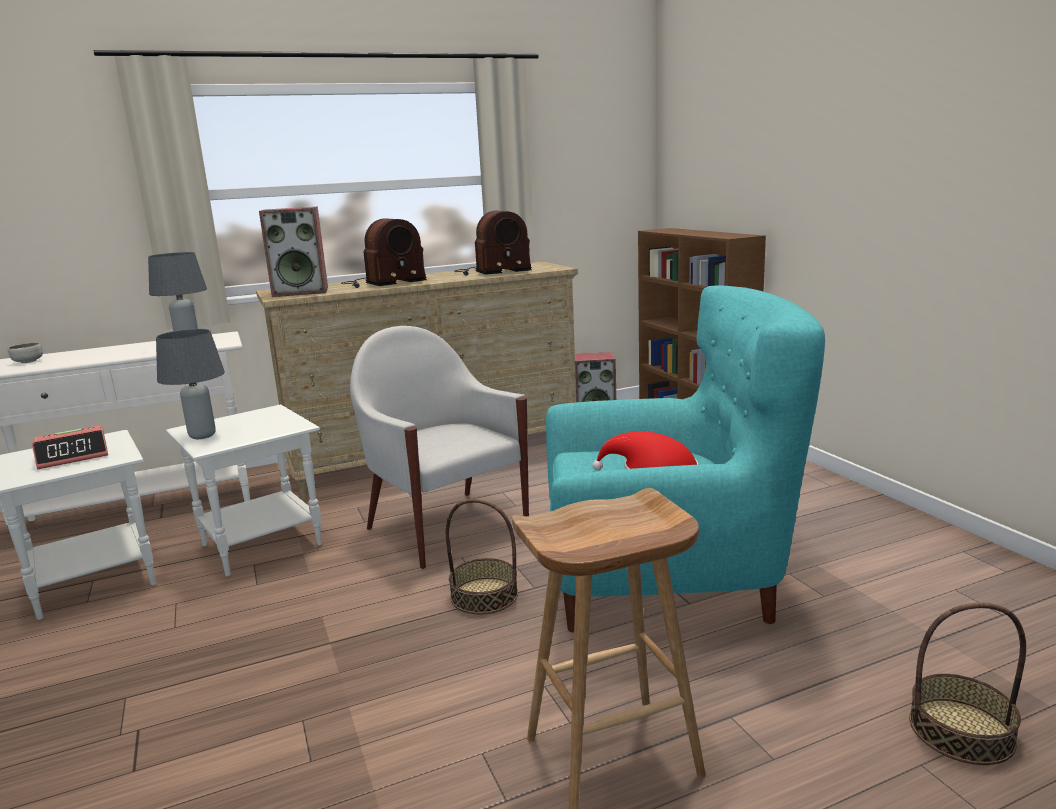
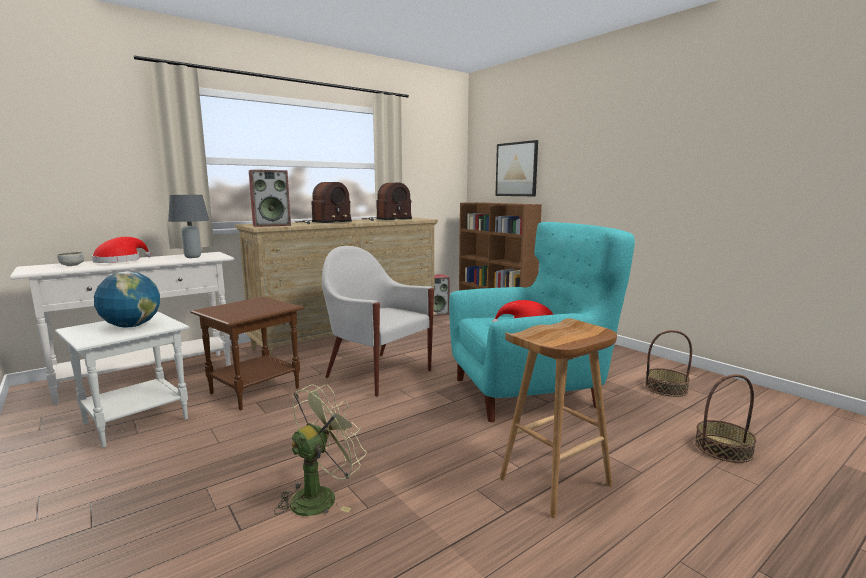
camera: 15 degrees left, 5 degrees down
alarm clock [32,425,108,469] -> globe [94,271,160,327]
grey table lamp [156,329,225,439] -> none
white side table [166,405,322,577] -> brown side table [190,297,304,410]
basket [446,499,518,614] -> basket moved to [645,330,692,397]
none -> red hat [92,237,152,263]
none -> green fan [274,384,367,516]
none -> picture [495,140,538,196]

